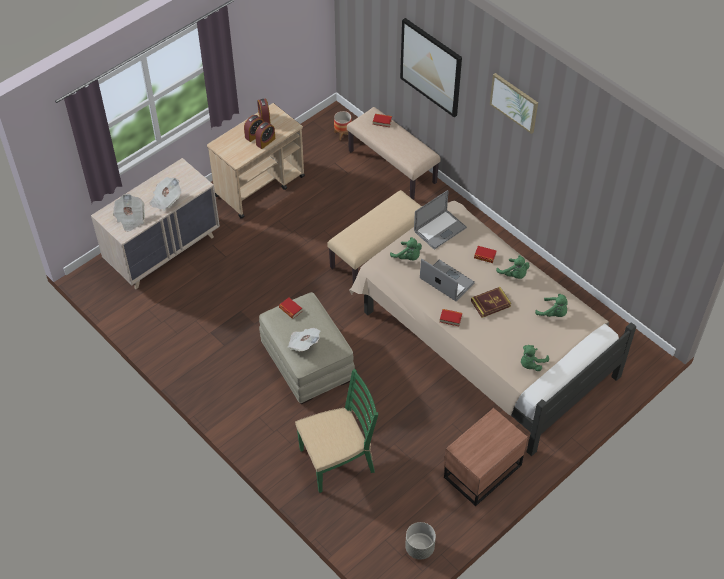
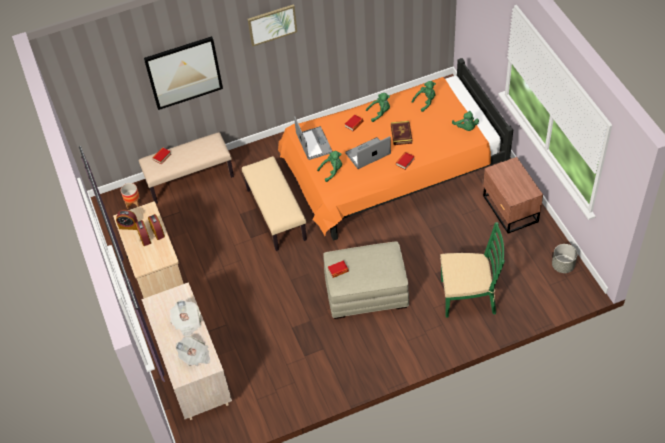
camera: 65 degrees left, 0 degrees up
newspaper [287,328,320,351] -> none
green chair [295,369,378,493] -> green chair turned 90 degrees clockwise [440,222,505,318]
beige bed [349,200,636,456] -> orange bed [278,58,513,241]

